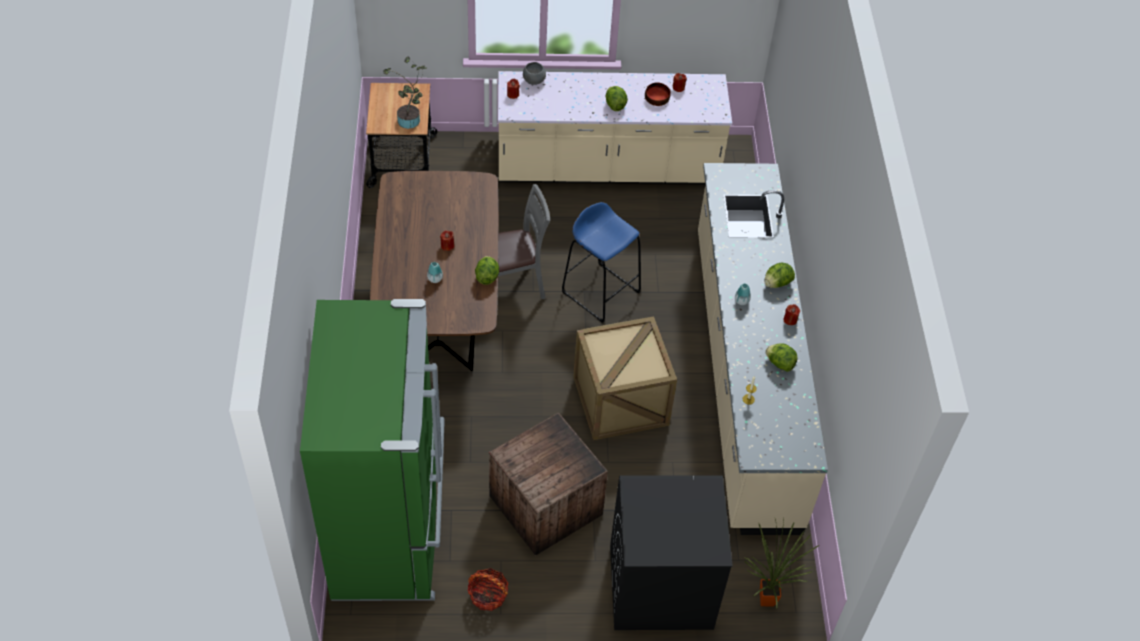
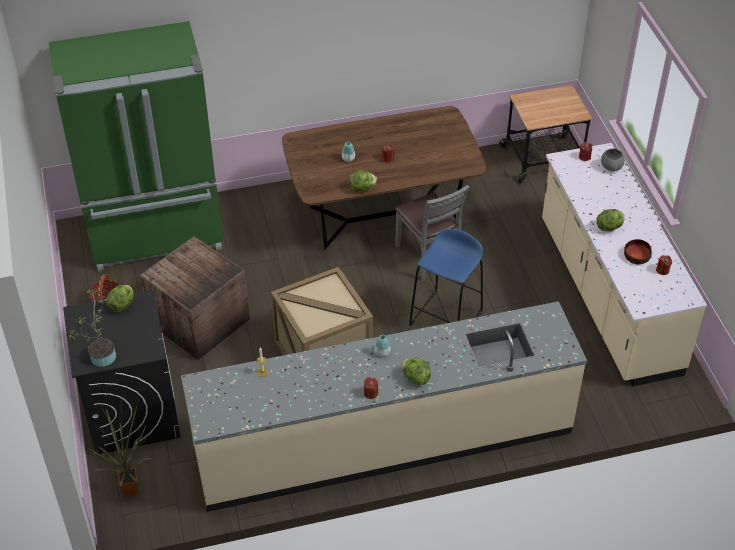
camera: 80 degrees right, 5 degrees down
potted plant [383,57,427,129] -> potted plant moved to [67,289,116,367]
lettuce [765,343,798,372] -> lettuce moved to [106,285,134,312]

